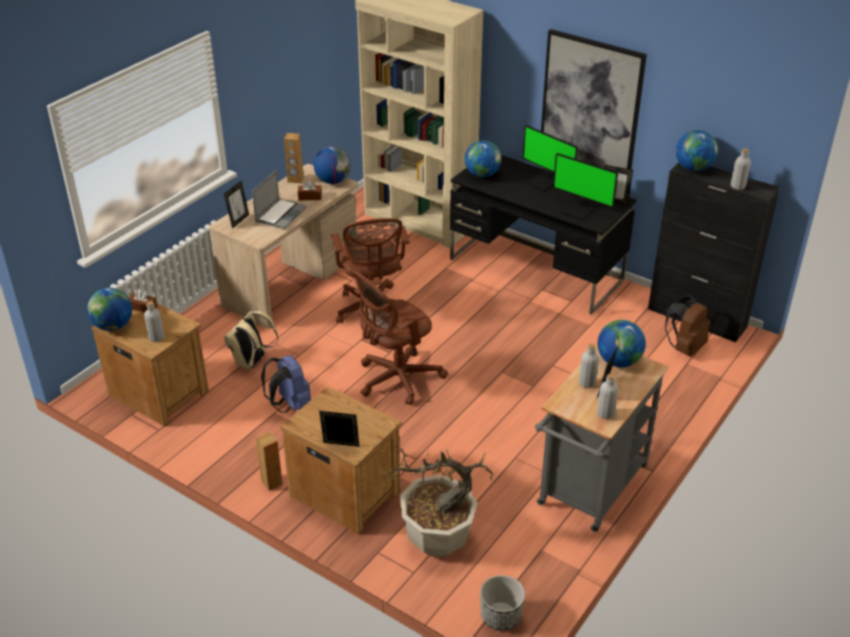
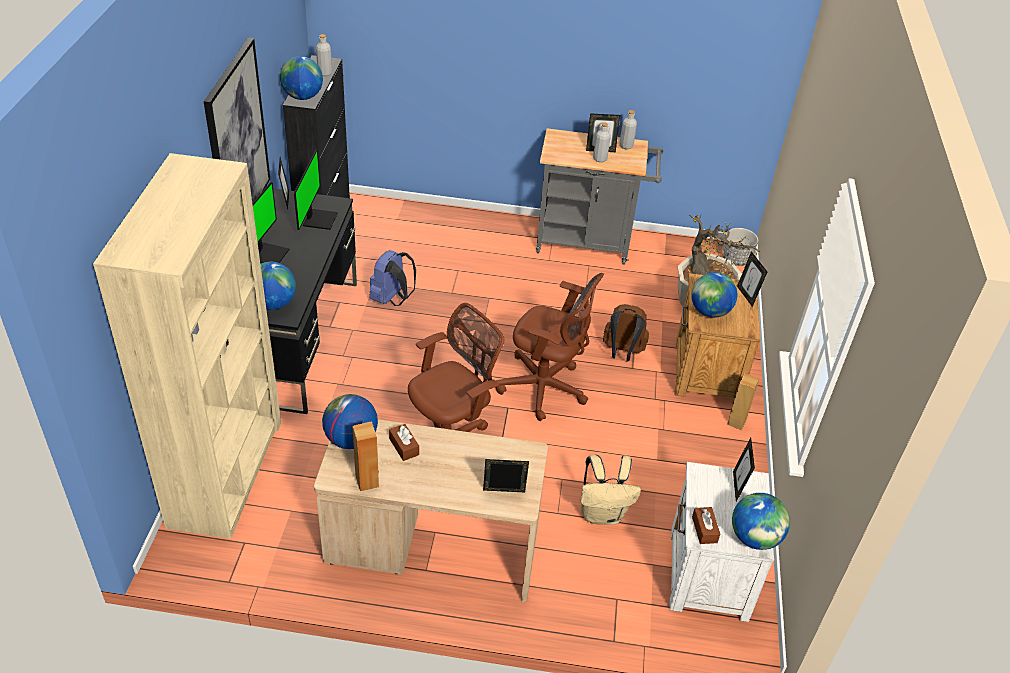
camera: 120 degrees left, 5 degrees up
brown nightstand [91,303,209,426] -> white nightstand [669,462,774,622]
grey bottle [144,301,164,342] -> picture frame [733,438,755,502]
laptop [252,170,307,229] -> none
blue backpack [261,355,311,413] -> blue backpack moved to [370,250,416,306]
globe [597,320,646,367] -> globe moved to [691,272,737,318]
brown backpack [665,296,710,357] -> brown backpack moved to [603,304,649,362]

